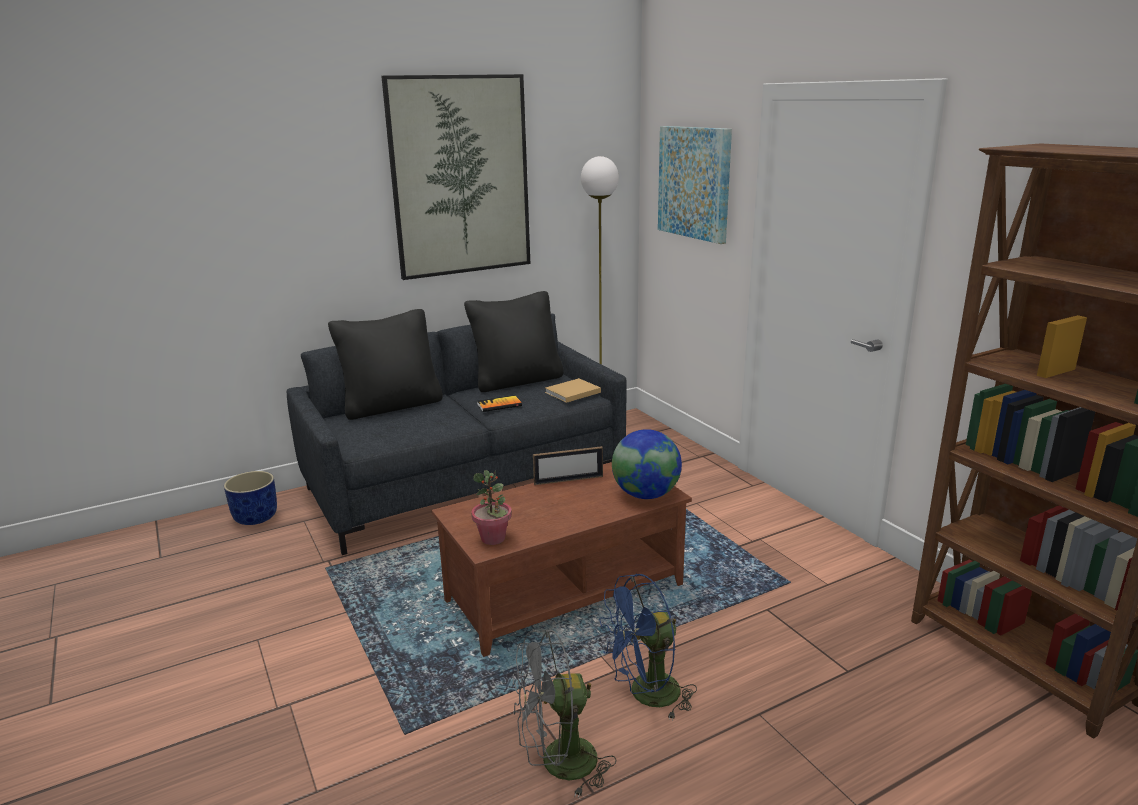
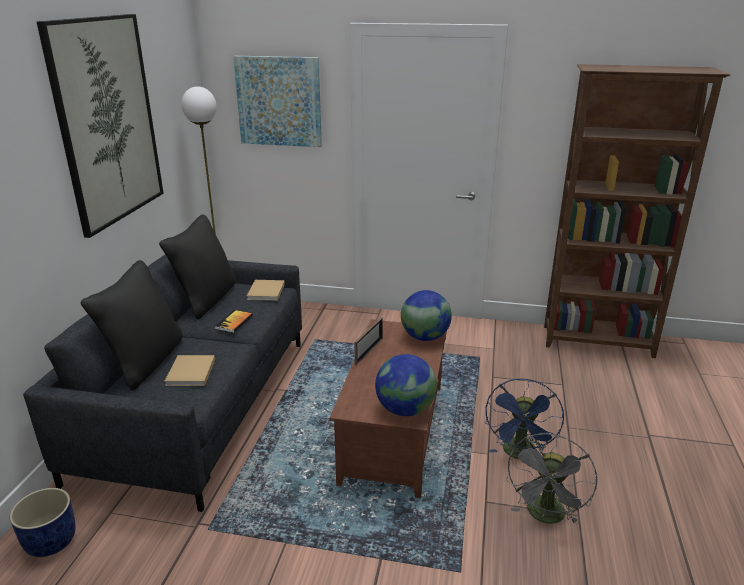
camera: 50 degrees left, 5 degrees up
potted plant [471,470,512,545] -> globe [375,354,437,416]
none -> beige book [164,355,215,386]

